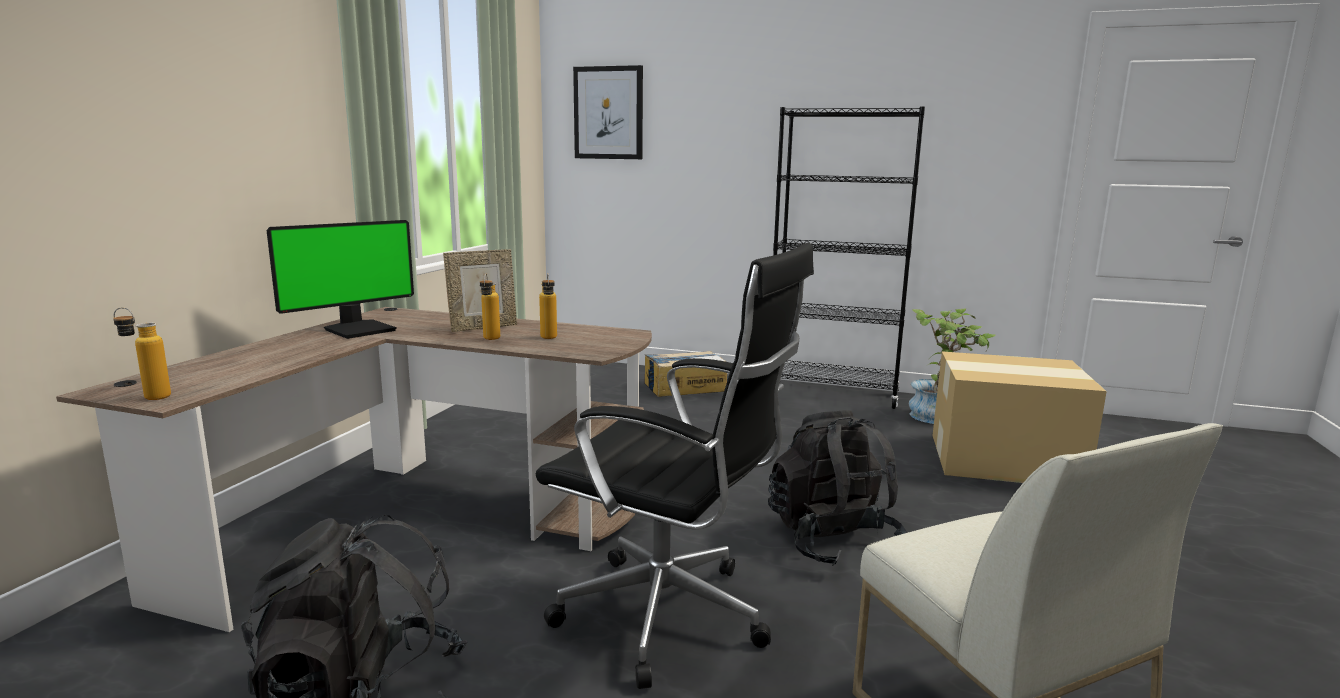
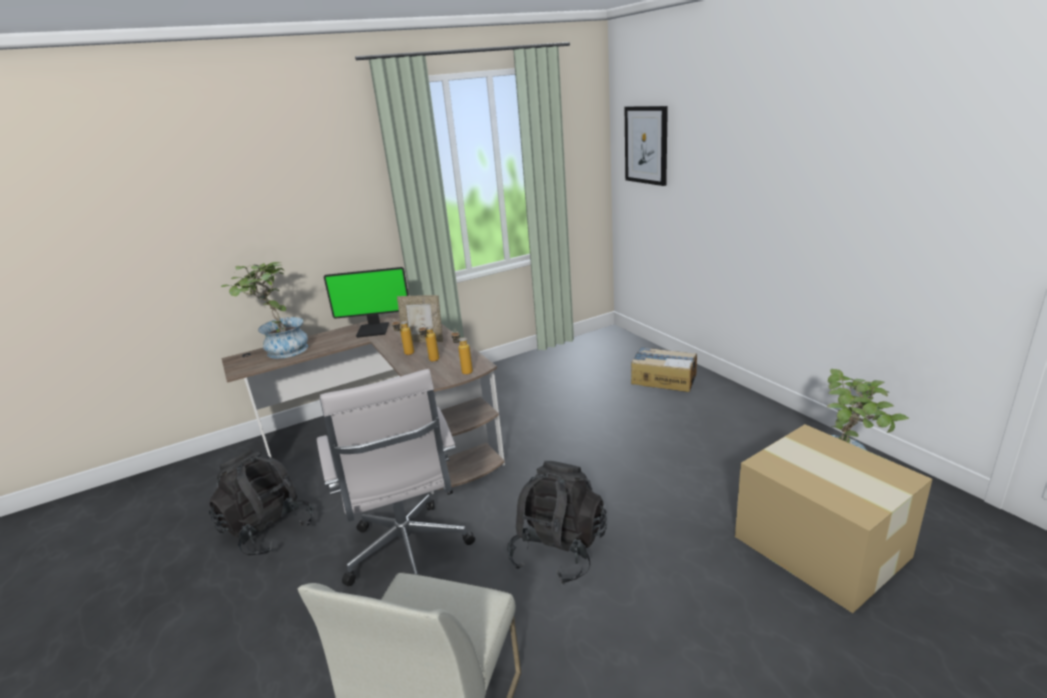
camera: 45 degrees right, 10 degrees up
bottle [113,307,171,400] -> bottle moved to [452,329,473,375]
black office chair [536,243,814,689] -> white office chair [317,369,475,586]
black bookcase [773,106,925,409] -> none
none -> potted plant [221,262,308,359]

